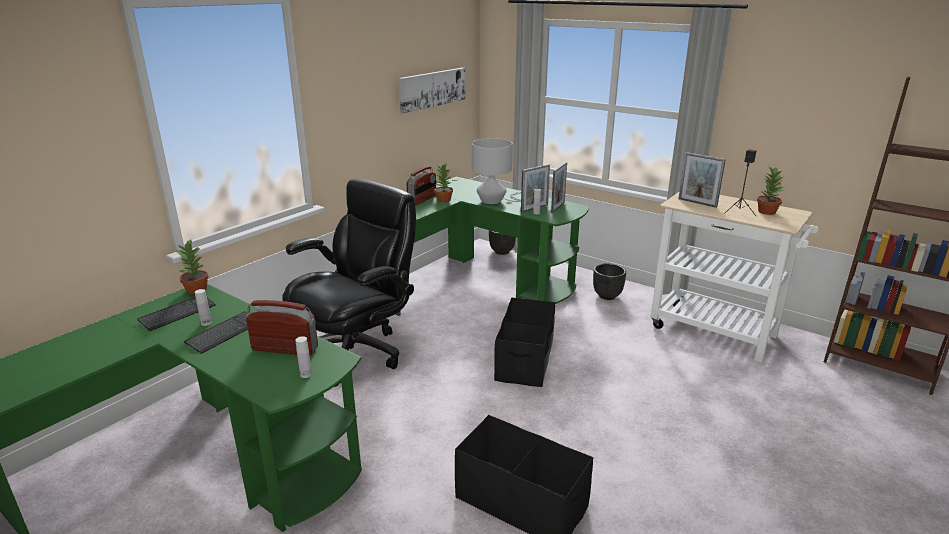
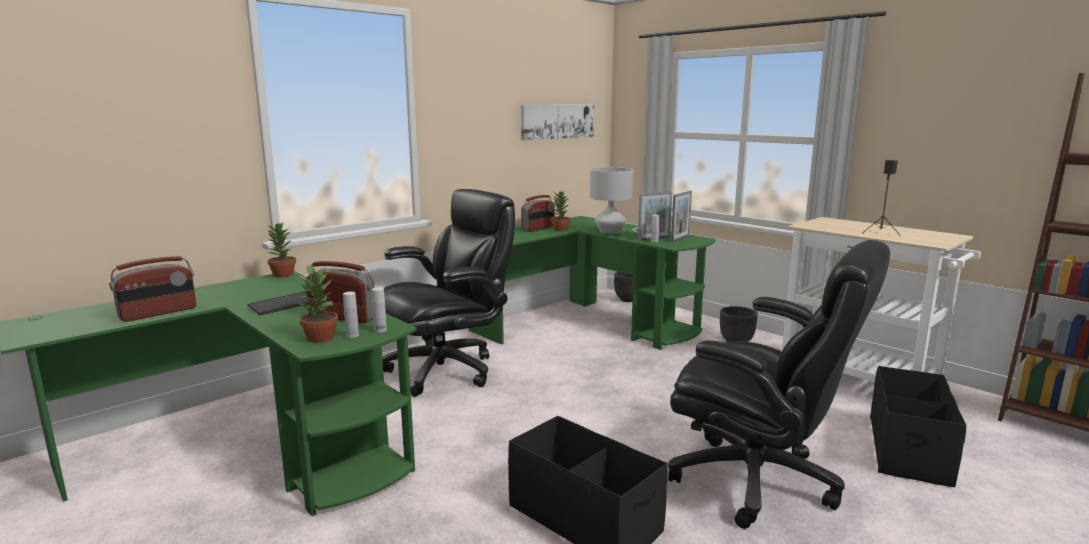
camera: 10 degrees right, 10 degrees down
keyboard [137,297,216,331] -> none
white bottle [195,289,212,326] -> white bottle moved to [372,287,387,333]
black storage box [494,298,555,387] -> black storage box moved to [870,366,966,487]
picture frame [679,152,726,208] -> none
potted plant [757,167,784,215] -> potted plant moved to [297,265,338,343]
none -> radio [109,256,196,322]
none -> black office chair [668,240,890,529]

